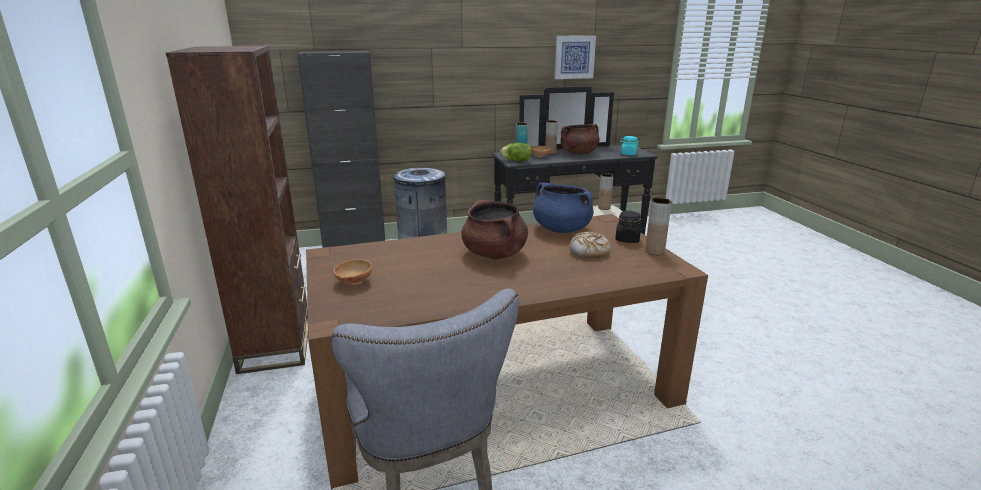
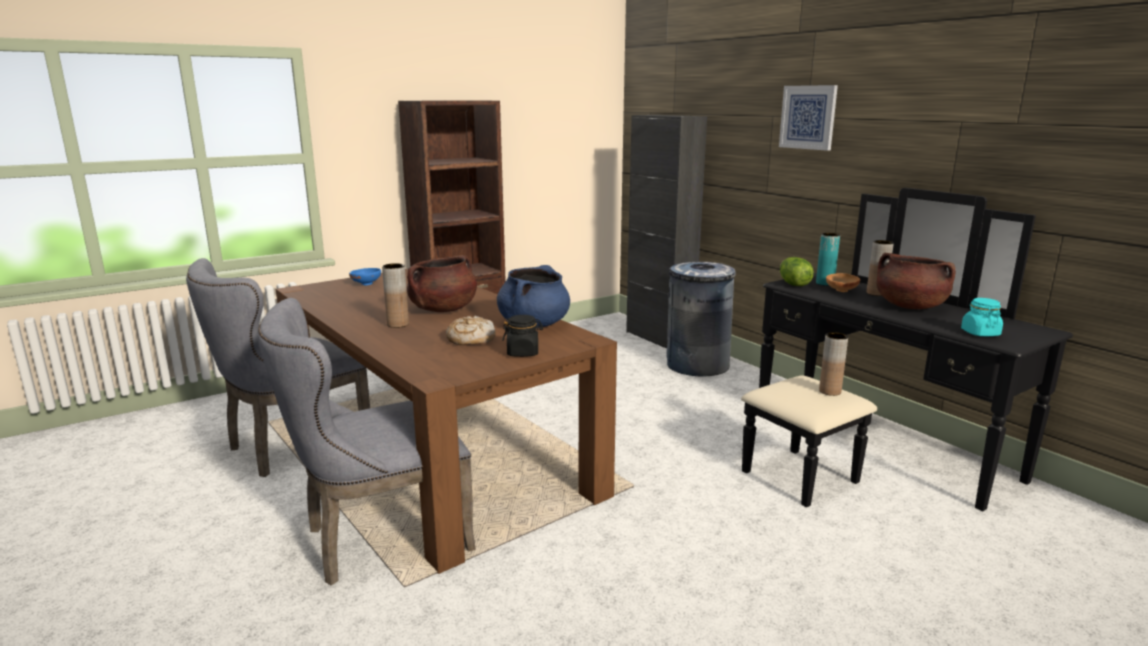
camera: 70 degrees right, 5 degrees down
brown bowl [333,259,372,285] -> blue bowl [349,268,381,285]
picture [554,35,596,79] -> picture moved to [779,85,838,151]
brown vase [645,198,672,255] -> brown vase moved to [382,263,409,328]
none -> grey chair [257,298,476,585]

